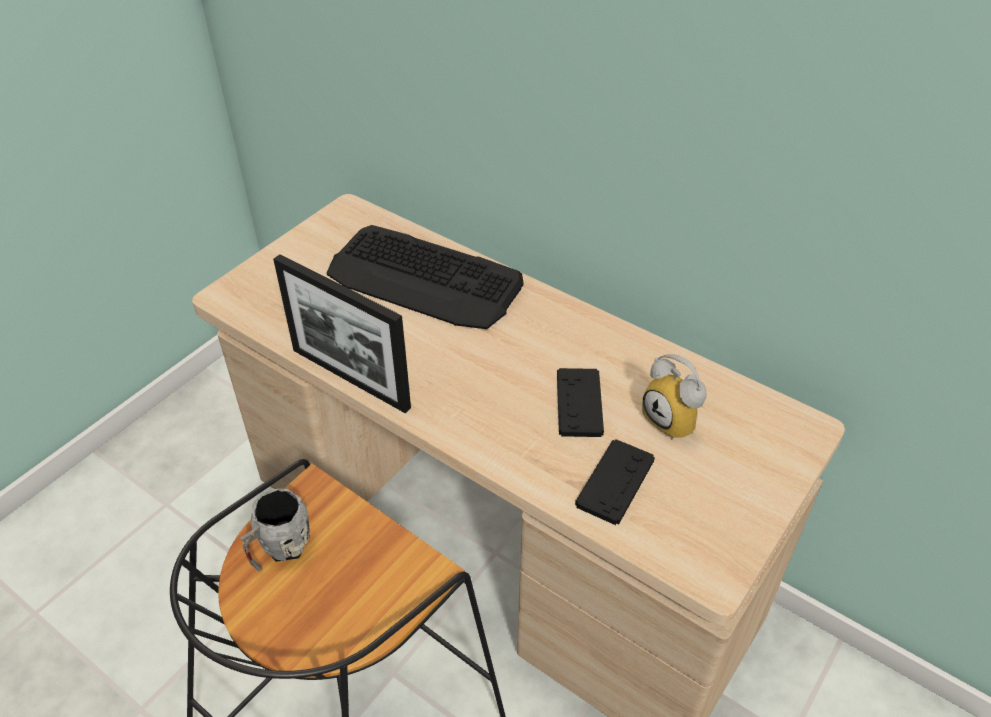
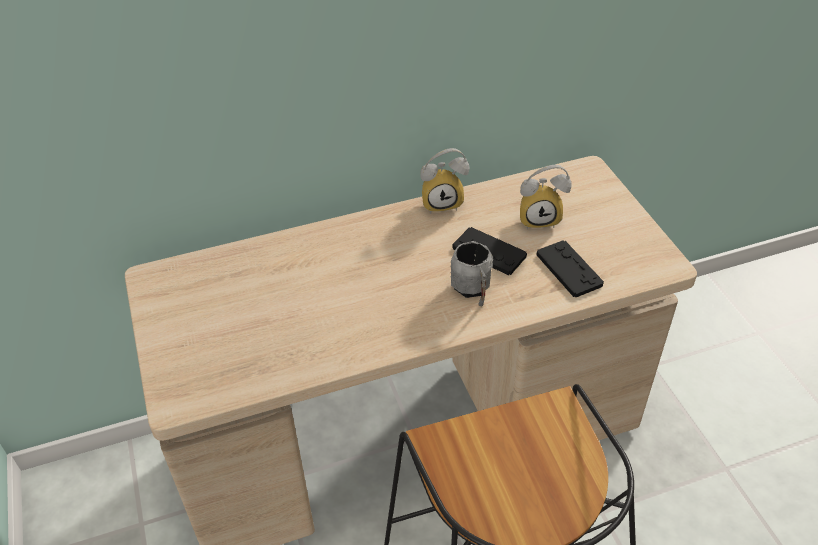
camera: 55 degrees left, 0 degrees up
grey mug [240,489,310,571] -> grey mug moved to [450,241,493,307]
picture frame [273,254,411,413] -> none
keyboard [327,225,524,329] -> none
none -> alarm clock [420,148,470,214]

